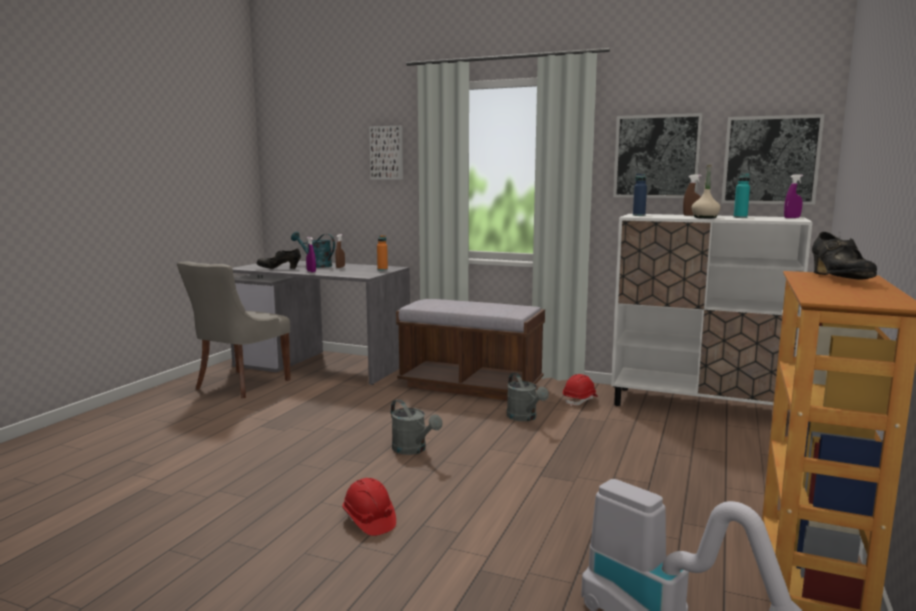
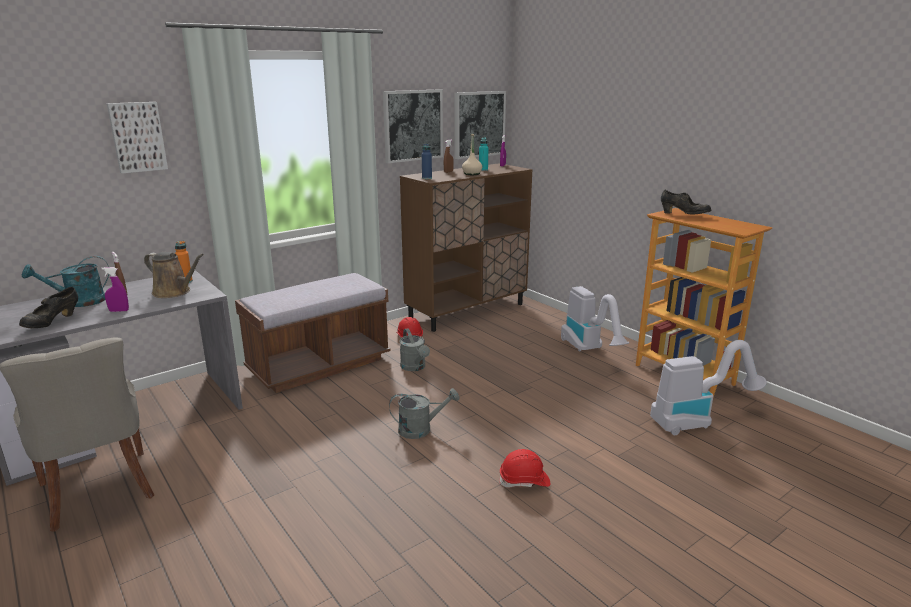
camera: 60 degrees left, 10 degrees up
grey watering can [507,373,549,421] -> grey watering can turned 60 degrees clockwise [400,329,430,371]
white cabinet [611,214,813,423] -> brown cabinet [400,163,533,332]
none -> brown watering can [144,252,204,298]
none -> vacuum cleaner [561,286,629,352]

